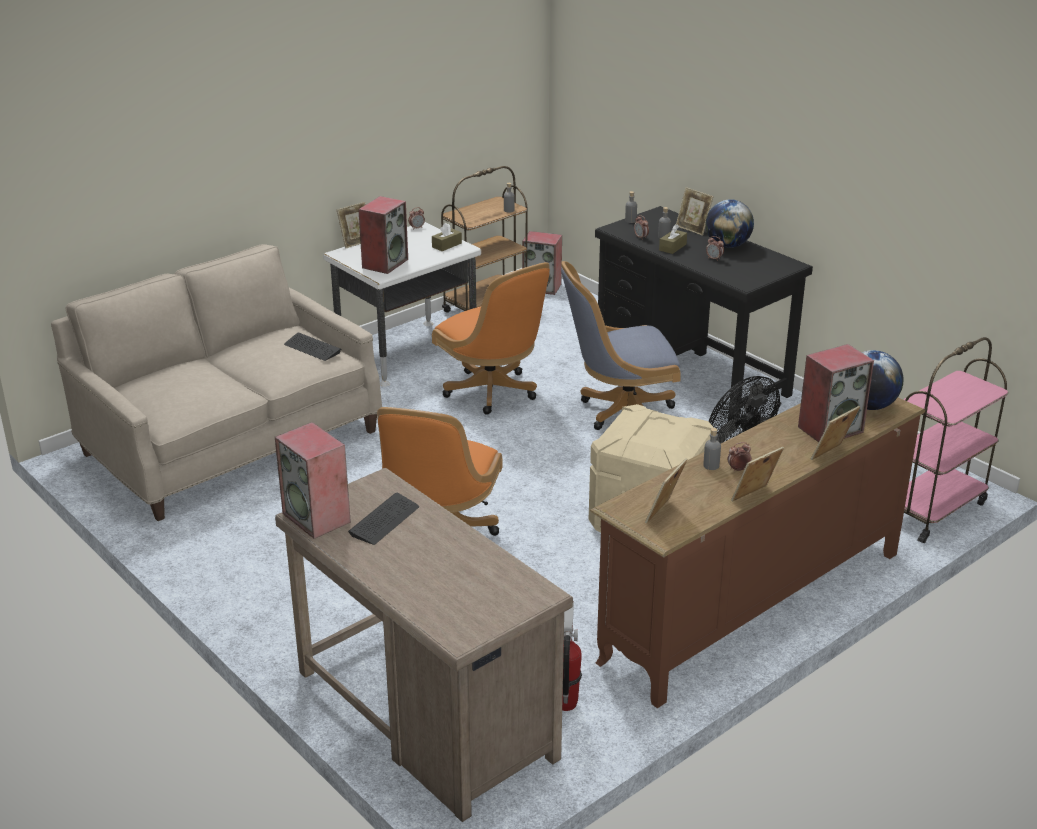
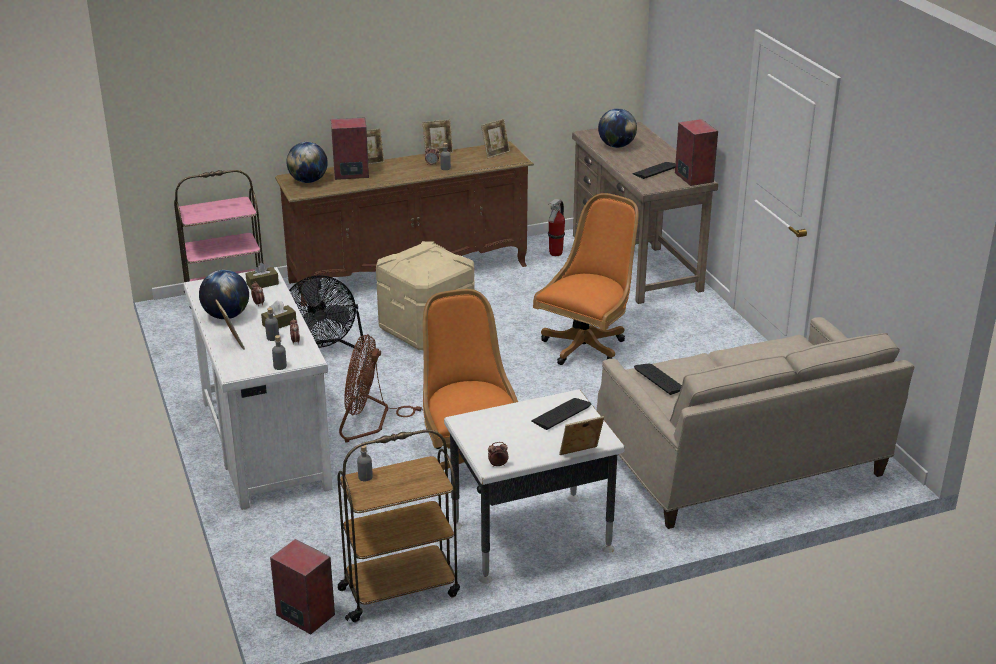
camera: 160 degrees left, 0 degrees up
speaker [358,196,408,274] -> keyboard [531,398,591,430]
brown tissue box [432,223,462,251] -> brown tissue box moved to [245,263,279,289]
blue office chair [561,261,681,430] -> brown fan [339,334,422,442]
black desk [595,206,813,422] -> white desk [183,267,333,510]
none -> globe [598,108,637,148]

